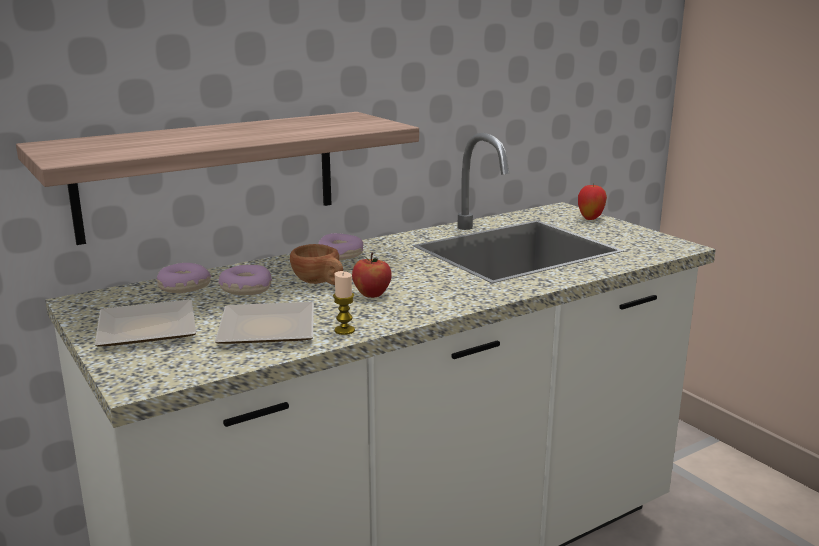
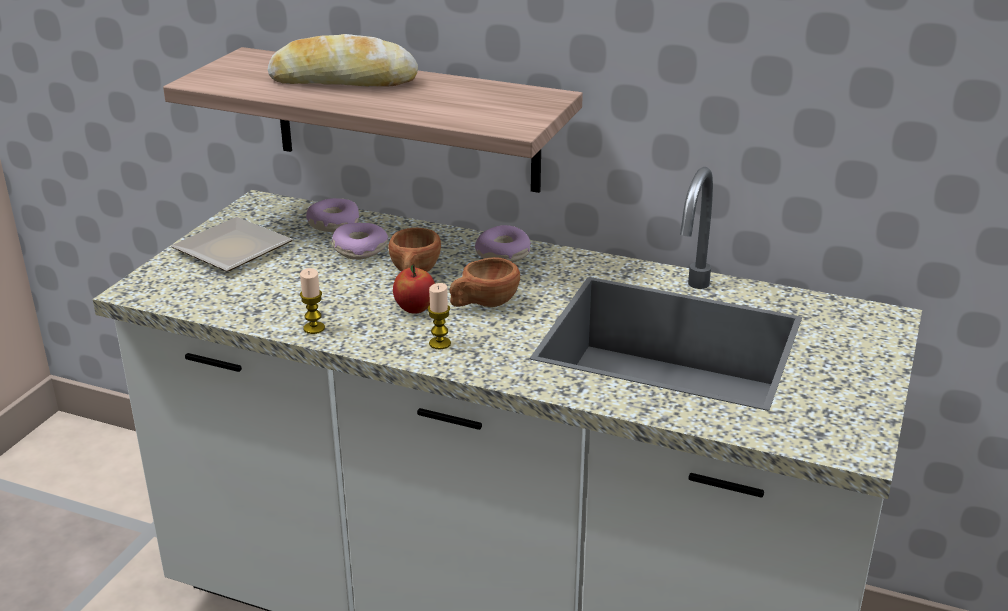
camera: 55 degrees right, 10 degrees up
plate [215,302,314,344] -> none
apple [578,183,607,220] -> none
none -> bread [268,34,418,87]
none -> candle [428,283,451,349]
none -> brown cup [449,257,520,307]

